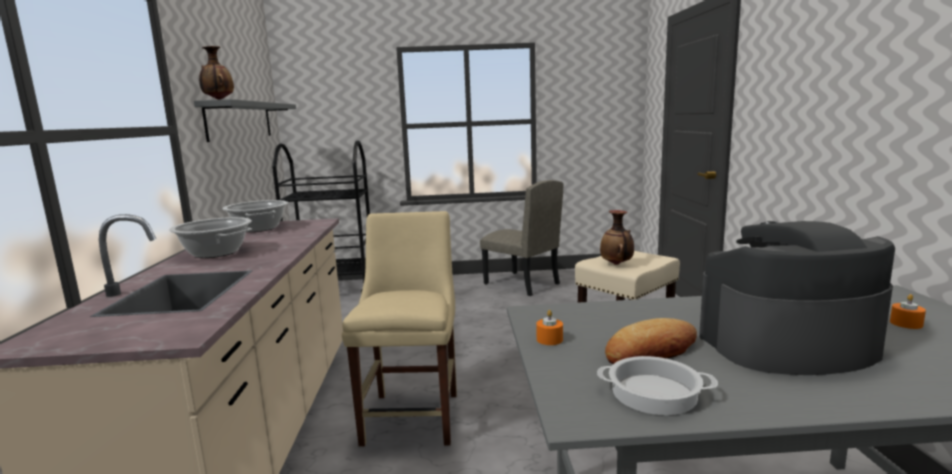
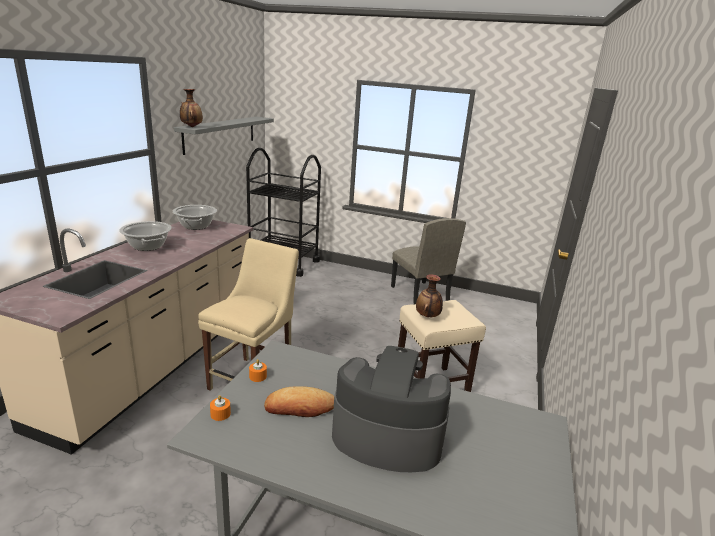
camera: 20 degrees right, 10 degrees up
cooking pot [597,356,718,415] -> none
orange candle [890,294,926,329] -> orange candle moved to [210,395,231,421]

